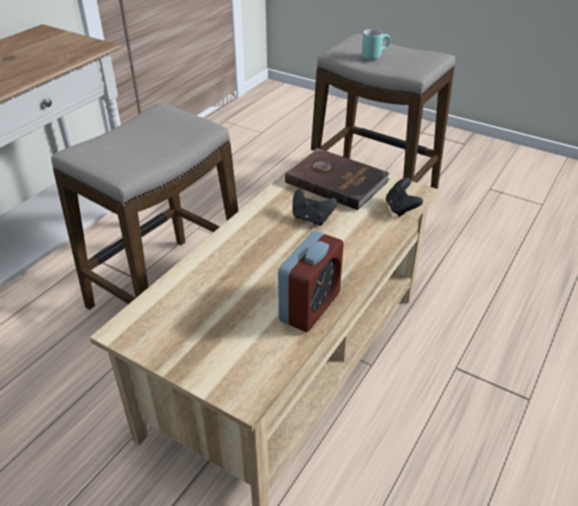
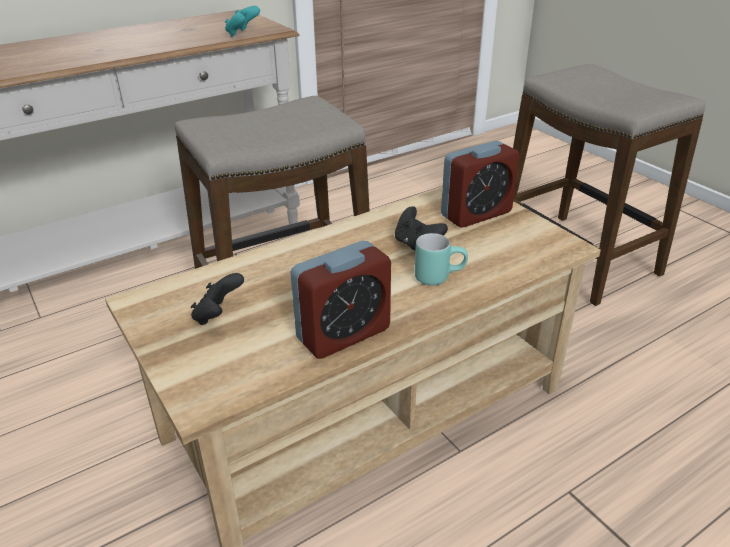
camera: 25 degrees right, 5 degrees down
brown book [285,148,390,210] -> alarm clock [441,141,519,227]
turquoise mug [362,29,390,60] -> turquoise mug moved to [415,233,468,285]
black game controller [386,178,423,217] -> black game controller moved to [191,273,244,325]
none -> turquoise game controller [225,6,260,36]

